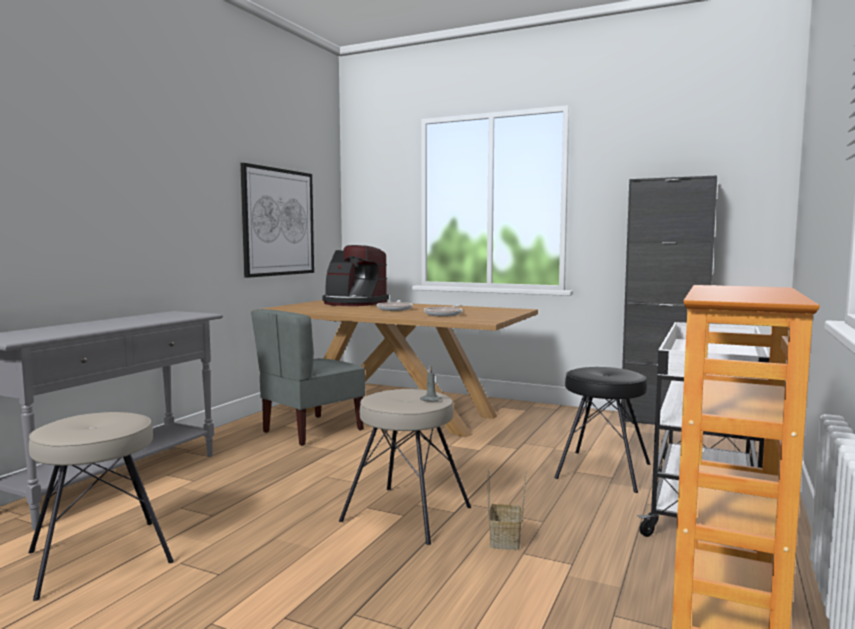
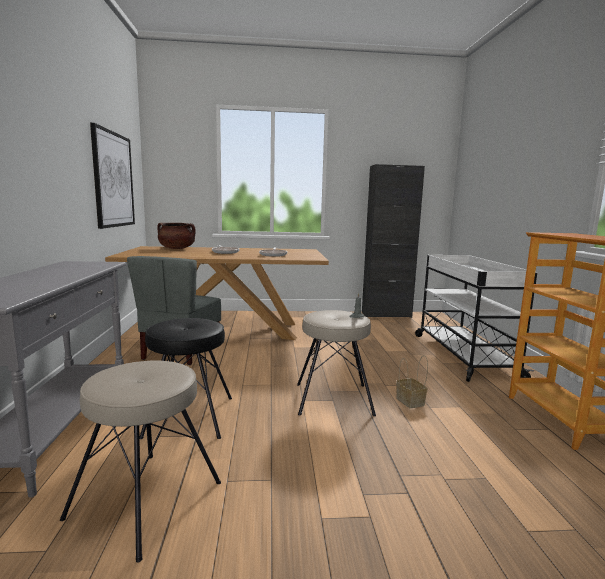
camera: 30 degrees left, 5 degrees up
coffee machine [322,245,389,306] -> brown cooking pot [157,223,196,249]
black stool [554,367,651,493] -> black stool moved to [139,318,232,439]

